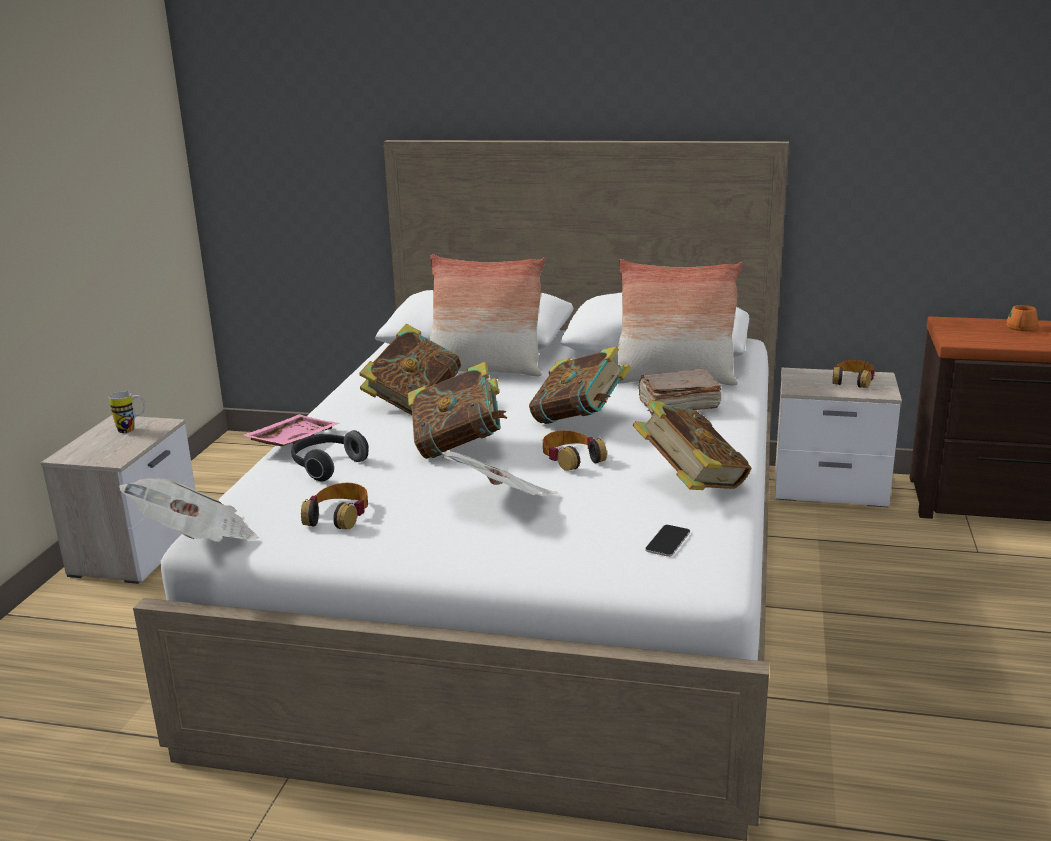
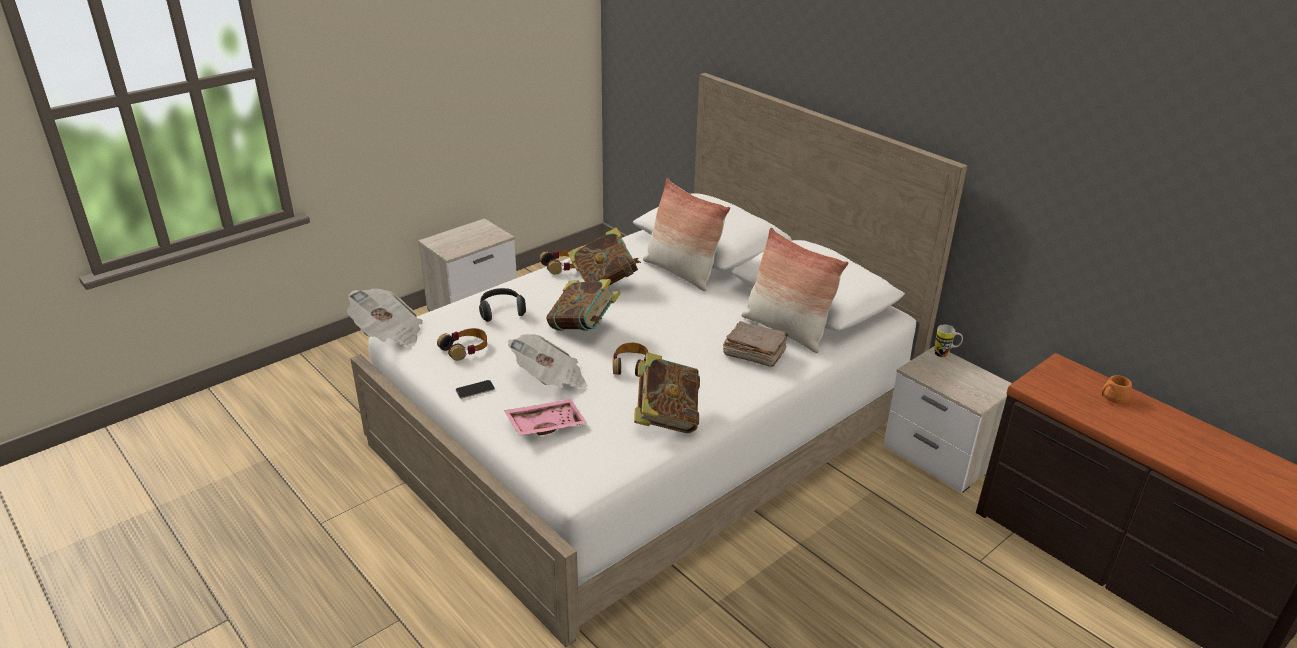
camera: 35 degrees right, 10 degrees up
mug [109,391,145,433] -> mug moved to [935,325,963,357]
pink tray [242,414,340,446] -> pink tray moved to [504,399,587,435]
book [529,346,631,424] -> none
phone [645,525,690,557] -> phone moved to [455,380,495,399]
headphones [832,360,875,388] -> headphones moved to [539,250,575,275]

